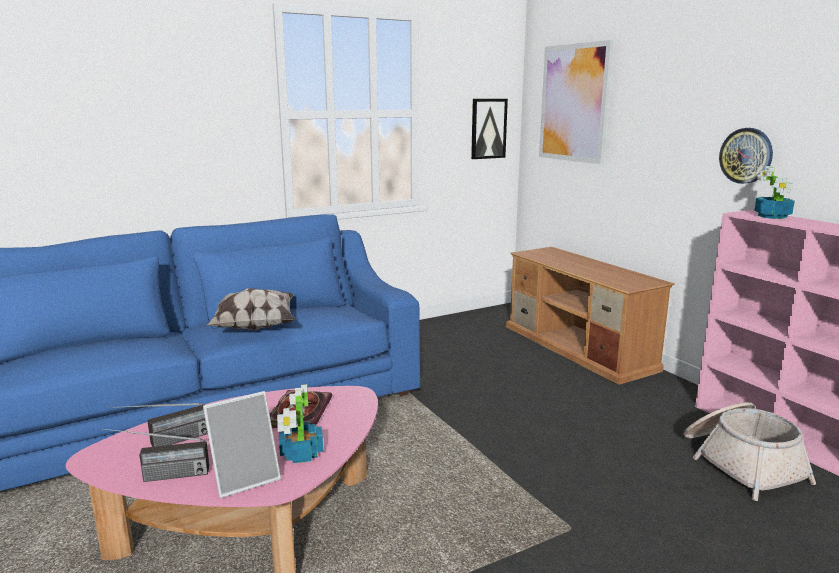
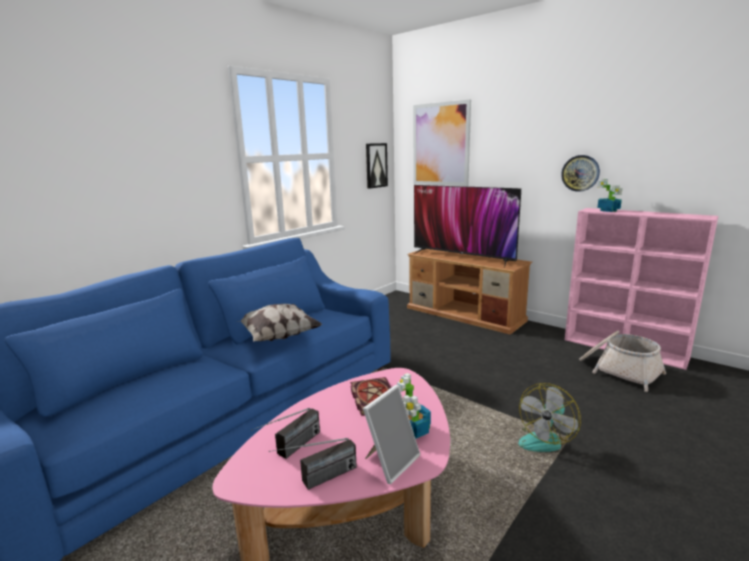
camera: 20 degrees left, 0 degrees up
none -> television [414,185,521,268]
none -> fan [518,383,581,452]

